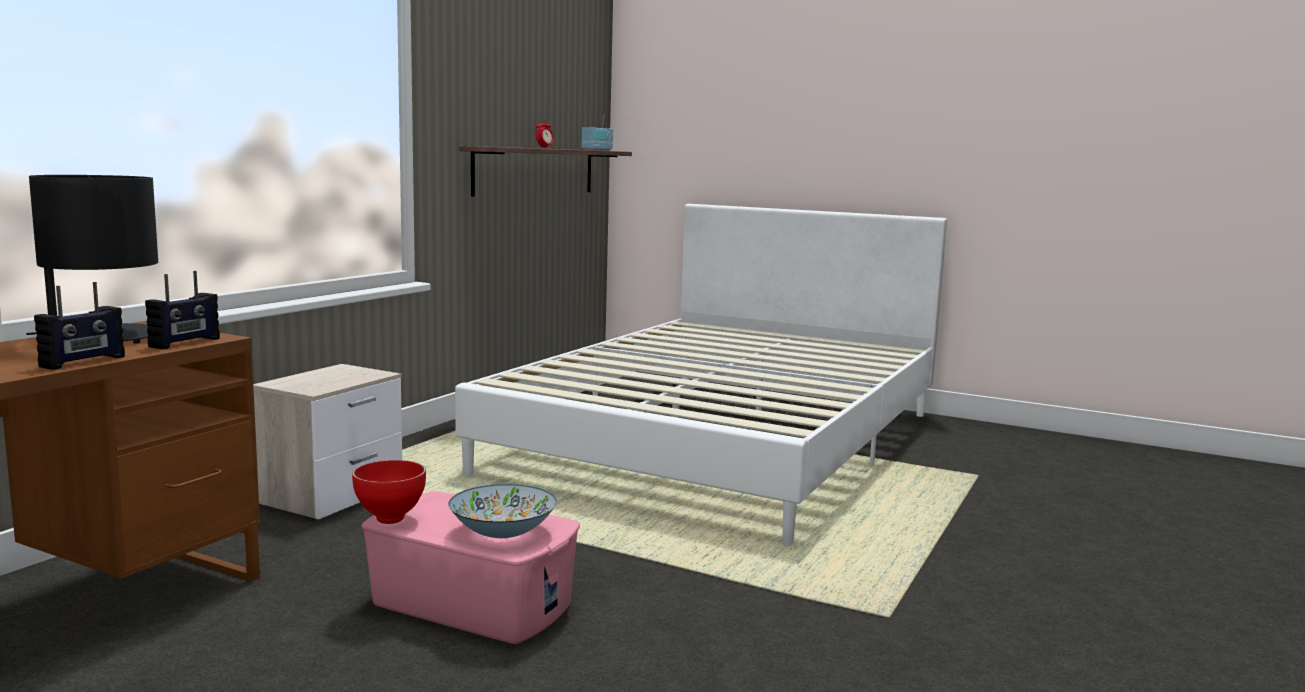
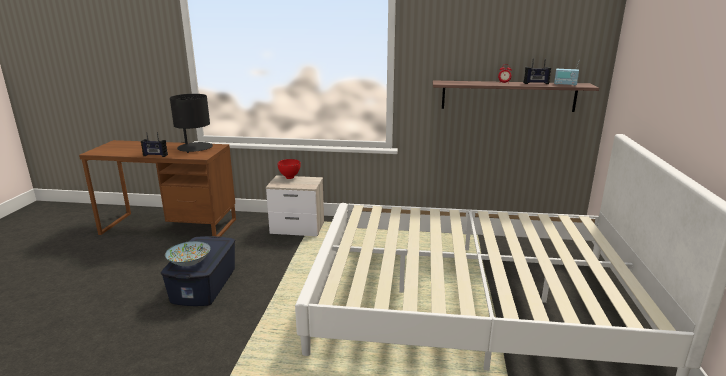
camera: 70 degrees right, 10 degrees up
radio [145,271,220,349] -> radio moved to [524,58,551,84]
red bowl [352,460,426,524] -> red bowl moved to [277,159,300,179]
pink storage box [361,491,580,644] -> blue storage box [161,236,235,306]

